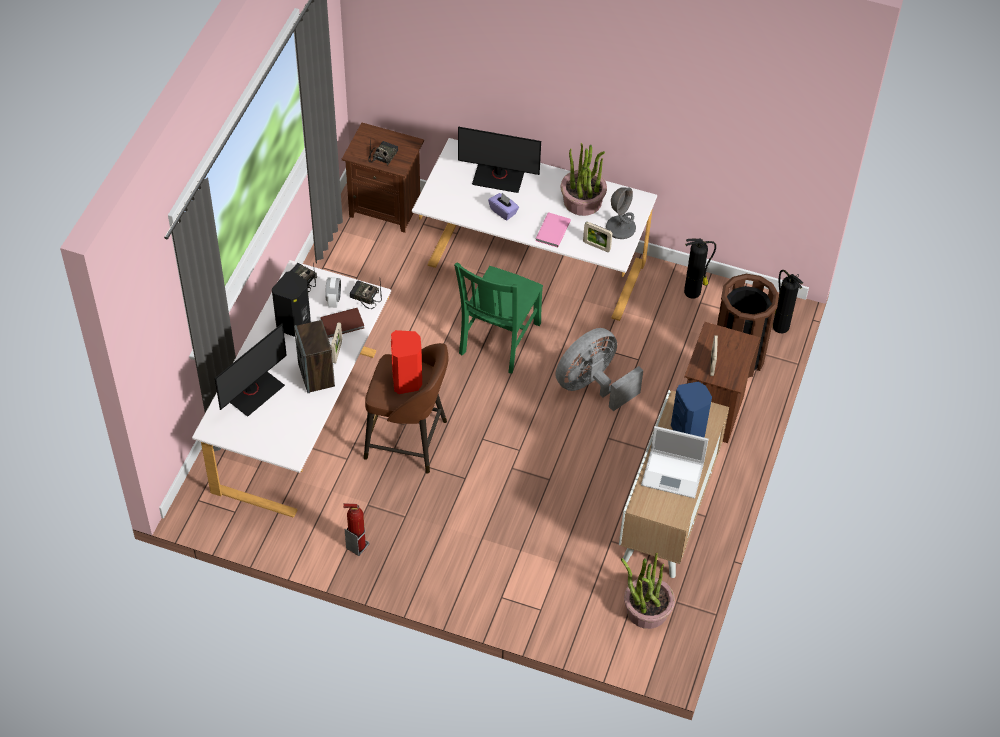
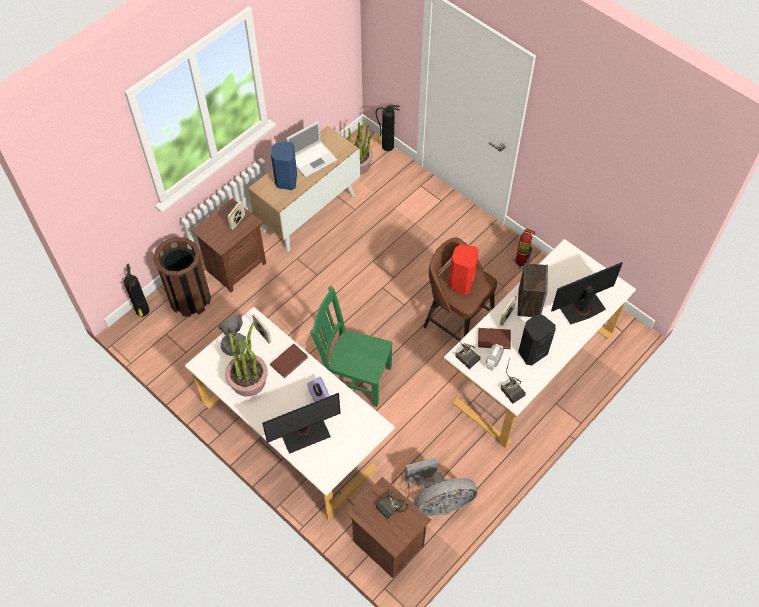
camera: 155 degrees left, 5 degrees up
green chair [454,263,543,374] -> green chair turned 120 degrees counterclockwise [310,286,393,407]
monitor [458,127,541,193] -> monitor turned 120 degrees clockwise [262,393,341,454]
pink book [536,212,571,248] -> brown book [270,344,308,378]
grey fan [556,328,643,411] -> grey fan moved to [405,457,477,516]
laptop [641,426,709,499] -> laptop turned 105 degrees clockwise [286,121,337,178]
fire extinguisher [684,238,716,299] -> fire extinguisher moved to [376,105,400,151]

